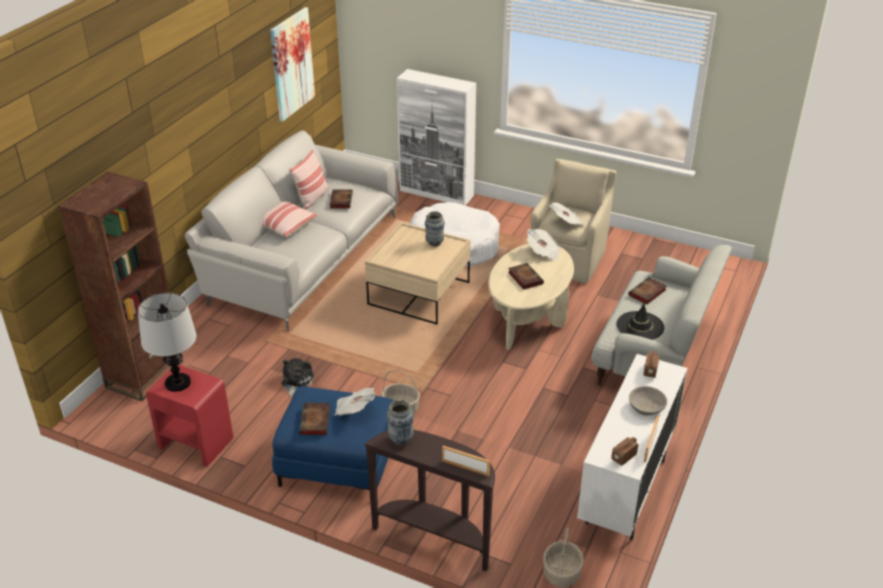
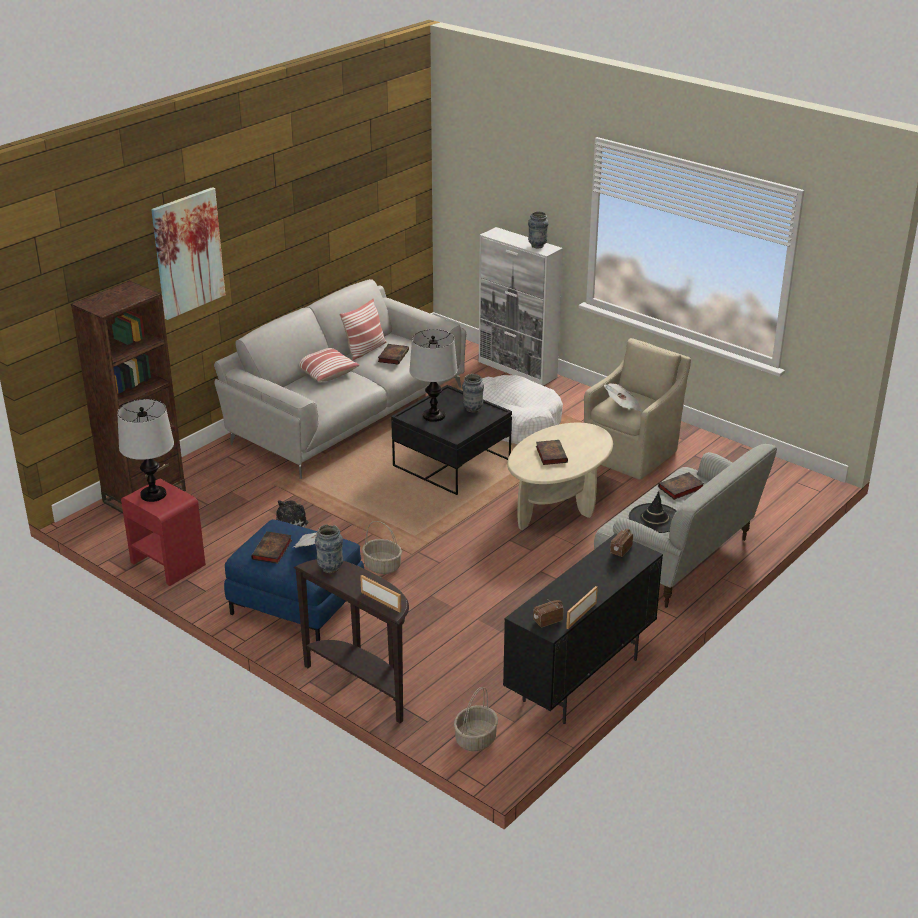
camera: 15 degrees right, 5 degrees down
picture [270,7,315,122] -> picture moved to [151,187,226,320]
beige coffee table [365,222,470,325] -> black coffee table [391,385,512,495]
newspaper [527,229,560,261] -> none
white cabinet [577,354,687,540] -> black cabinet [503,533,663,724]
grey bowl [629,386,667,416] -> none
none -> table lamp [409,329,458,422]
none -> vase [528,211,549,248]

